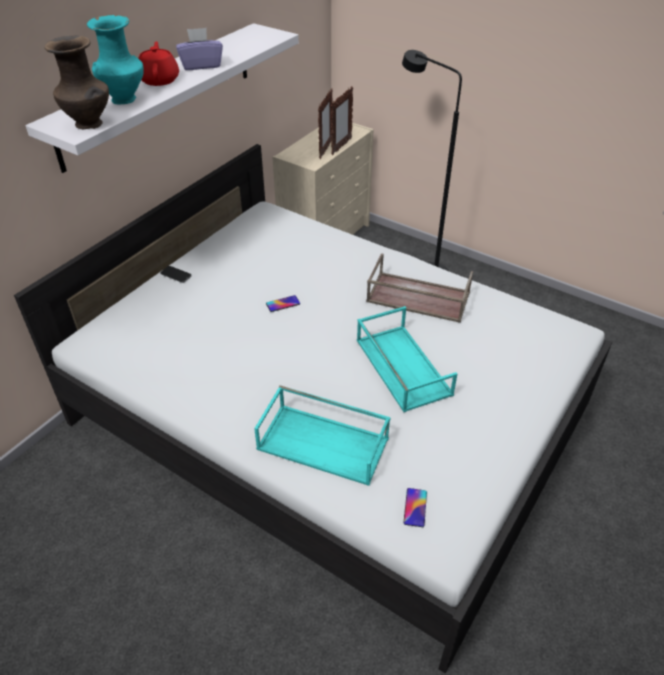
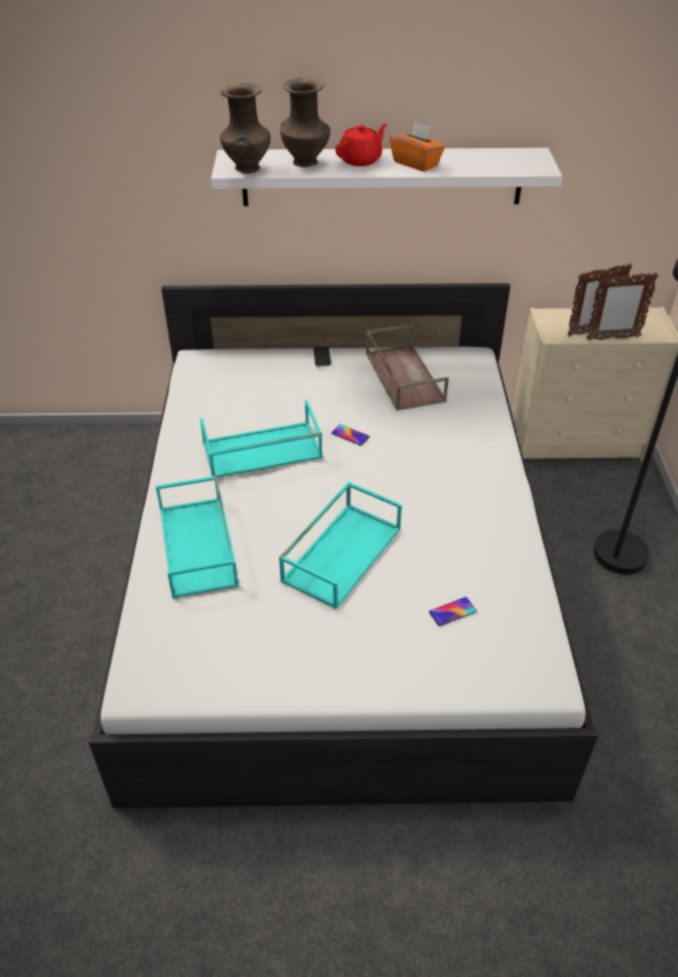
camera: 55 degrees right, 0 degrees up
turquoise vase [87,15,144,105] -> brown vase [280,78,331,167]
purple tissue box [176,28,223,70] -> orange tissue box [390,121,445,172]
brown tray [366,253,473,323] -> brown tray moved to [366,324,449,411]
phone [403,488,427,527] -> phone moved to [429,597,477,626]
none -> turquoise tray [200,400,323,478]

